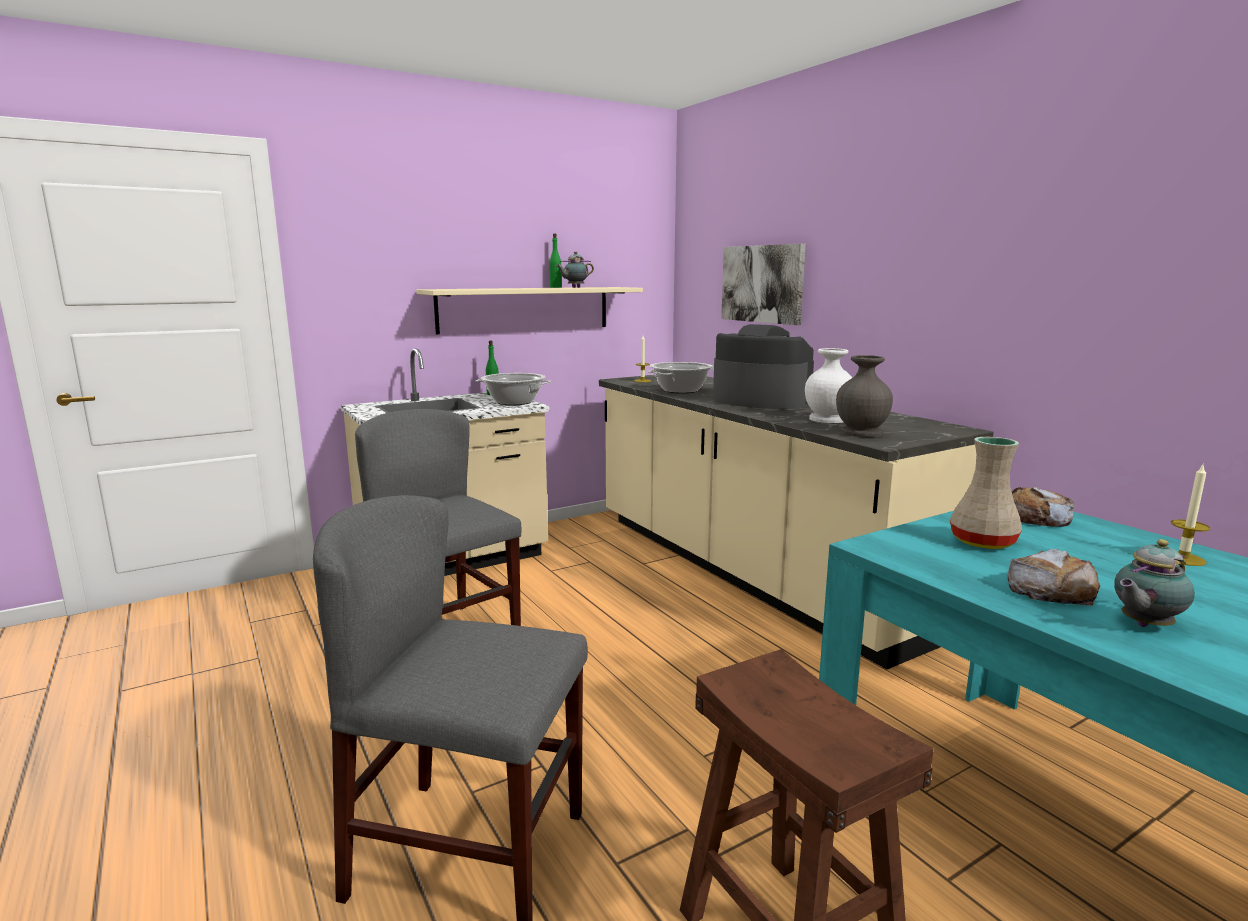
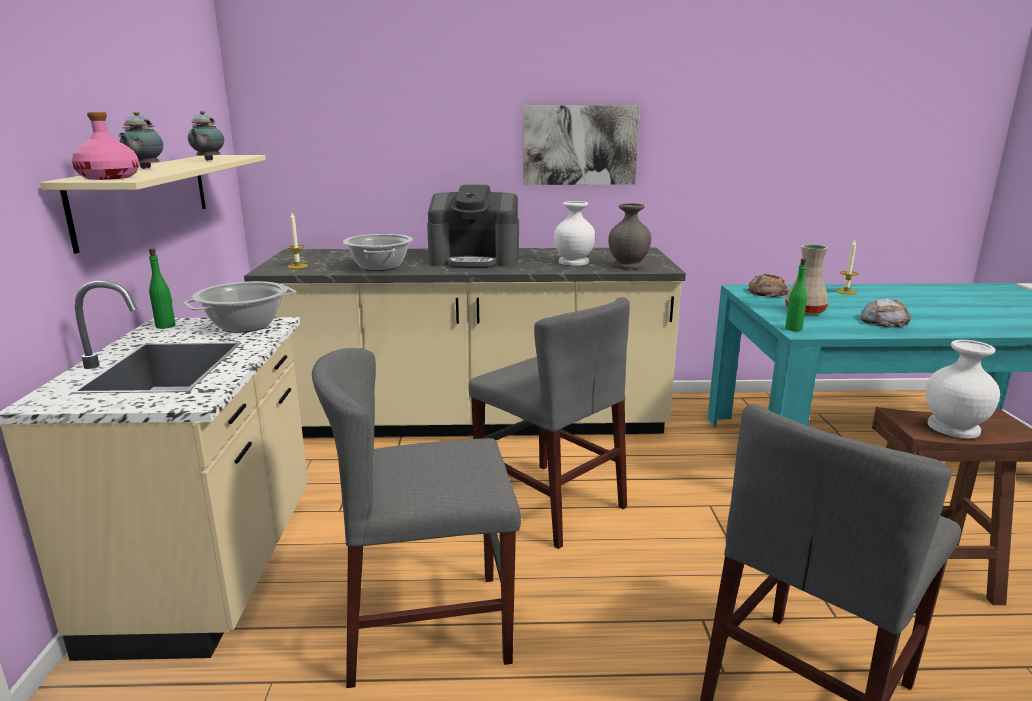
camera: 60 degrees left, 5 degrees up
green bottle [549,233,562,288] -> green bottle moved to [785,259,807,331]
coffee machine [713,324,814,409] -> coffee machine turned 150 degrees counterclockwise [427,185,519,268]
picture [721,244,806,325] -> picture moved to [523,106,640,185]
teapot [1114,539,1195,627] -> teapot moved to [118,111,163,169]
none -> pink bottle [72,112,139,180]
none -> grey chair [469,297,630,549]
none -> white vase [926,340,1000,438]

